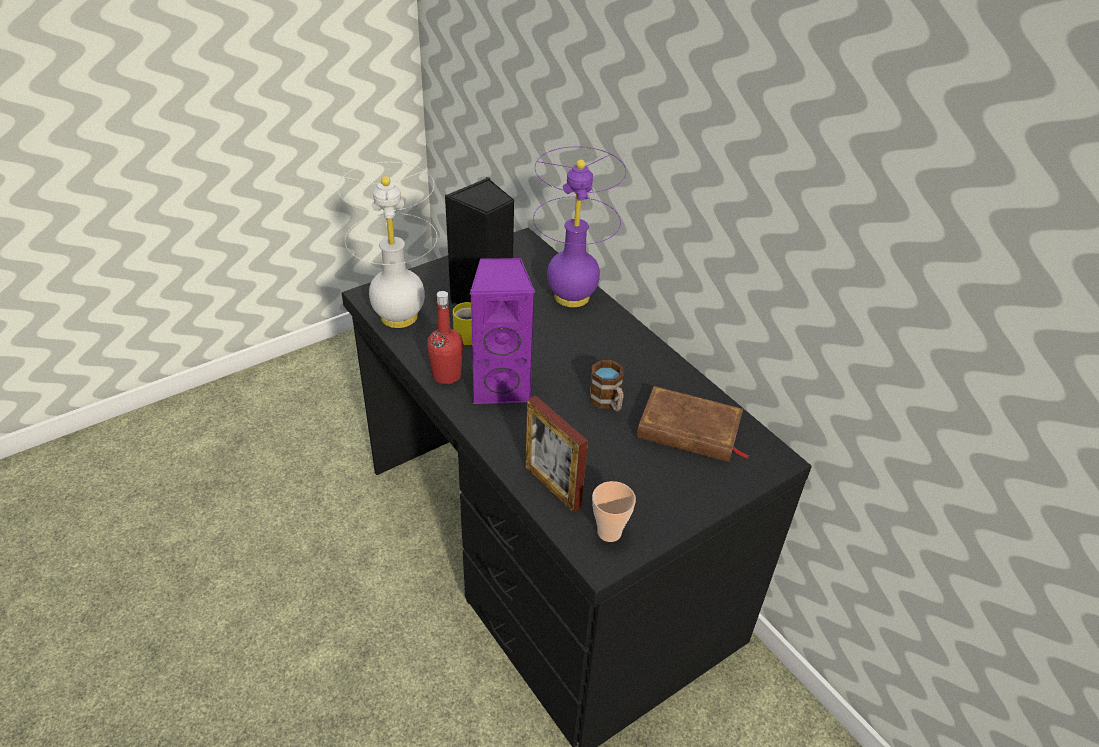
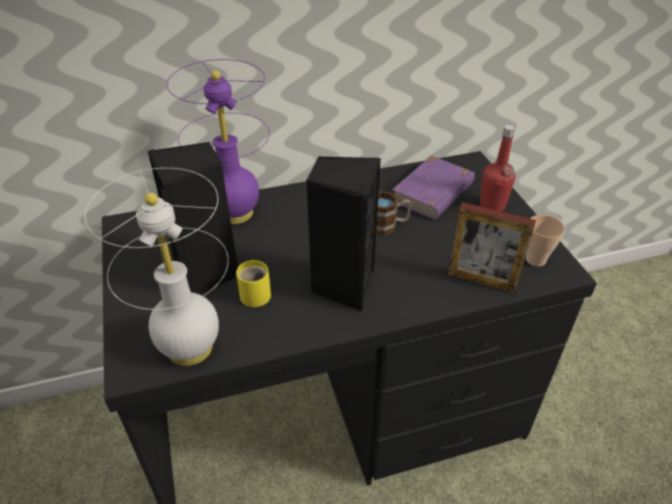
camera: 70 degrees left, 0 degrees up
red bottle [427,291,463,384] -> red bottle moved to [480,125,516,211]
purple speaker [469,258,535,404] -> black speaker [306,157,381,312]
picture frame [525,395,588,513] -> picture frame turned 45 degrees clockwise [448,202,536,293]
brown book [637,386,749,462] -> purple book [392,156,475,220]

